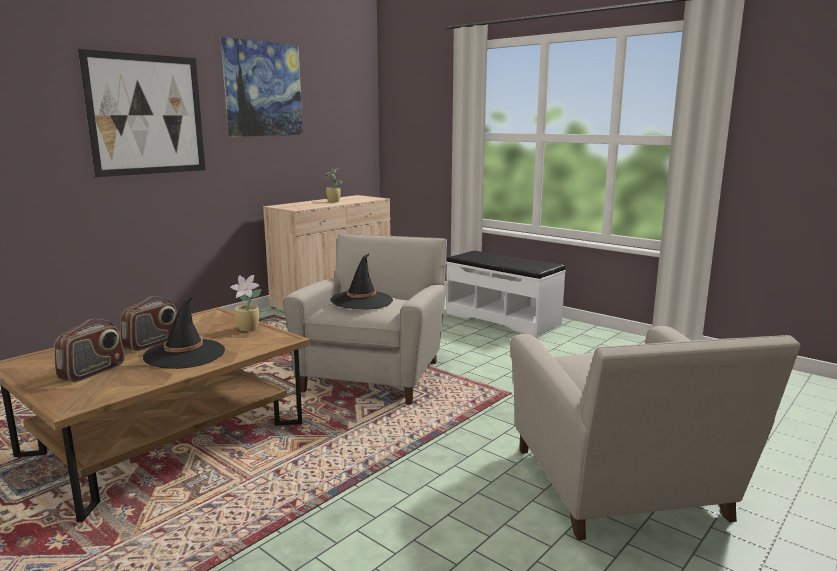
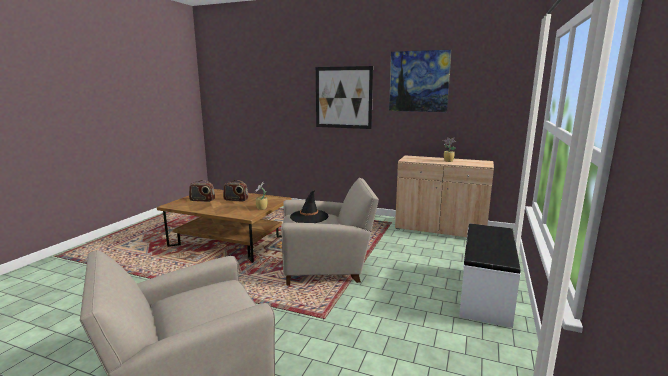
camera: 70 degrees right, 0 degrees up
black hat [143,296,225,369] -> none

